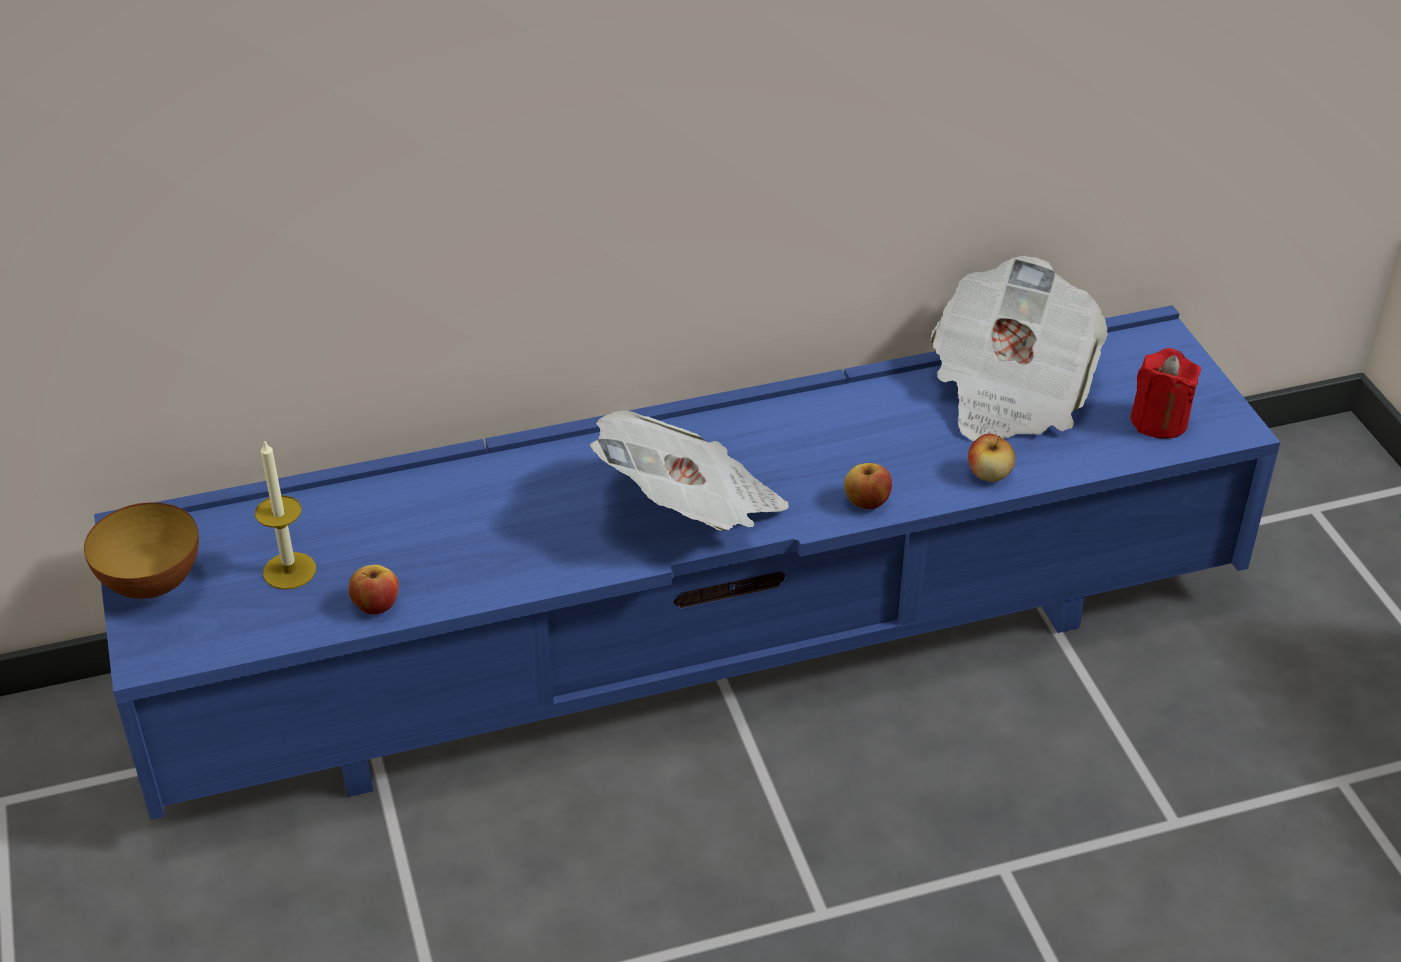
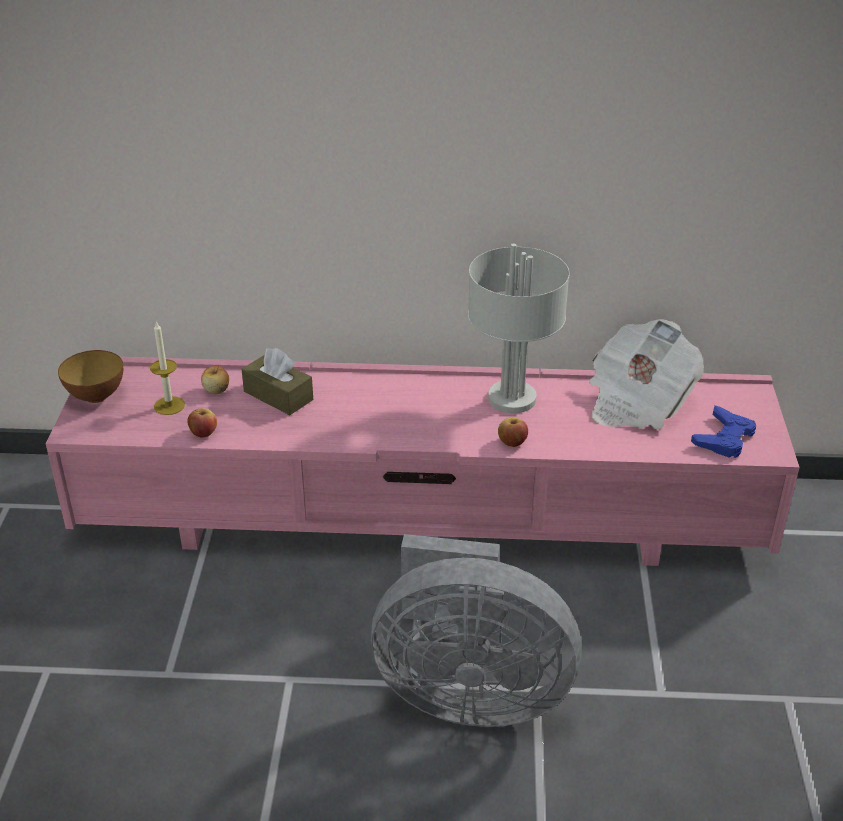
camera: 20 degrees right, 5 degrees down
blue tv stand [94,305,1280,819] -> pink tv stand [45,357,799,566]
newspaper [590,410,789,531] -> none
apple [968,434,1015,482] -> apple moved to [201,365,229,394]
red candle [1130,348,1201,439] -> blue game controller [691,405,756,458]
none -> brown tissue box [241,348,313,415]
none -> grey fan [371,534,582,727]
none -> grey table lamp [468,244,570,413]

